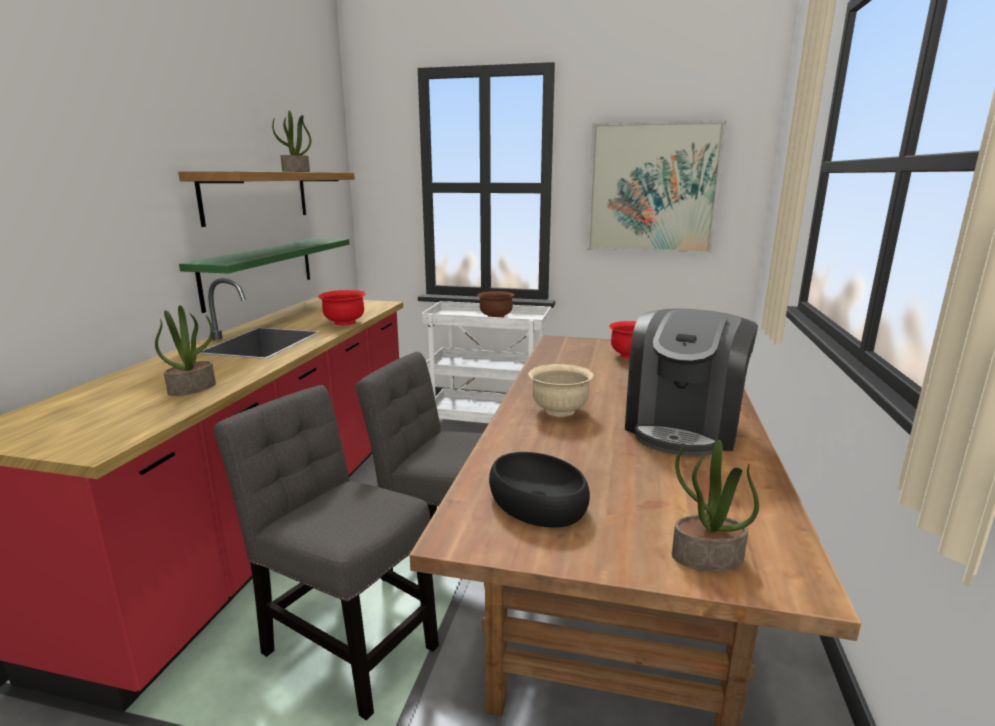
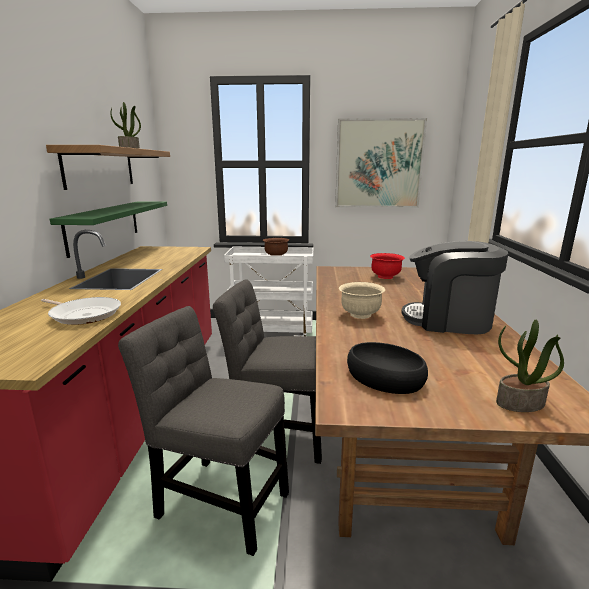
camera: 10 degrees left, 0 degrees up
potted plant [155,305,216,396] -> frying pan [41,297,121,325]
red bowl [318,290,366,326] -> none
coffee machine [625,308,758,456] -> coffee machine turned 90 degrees clockwise [401,241,508,334]

